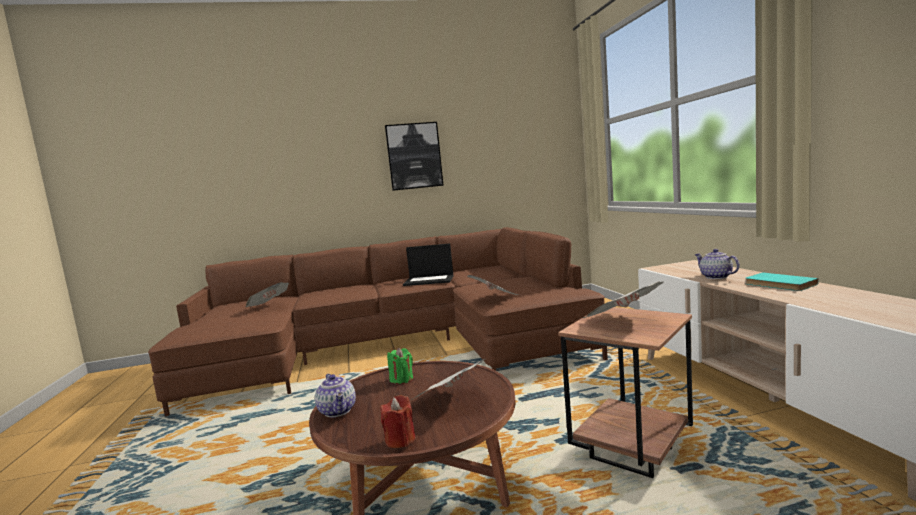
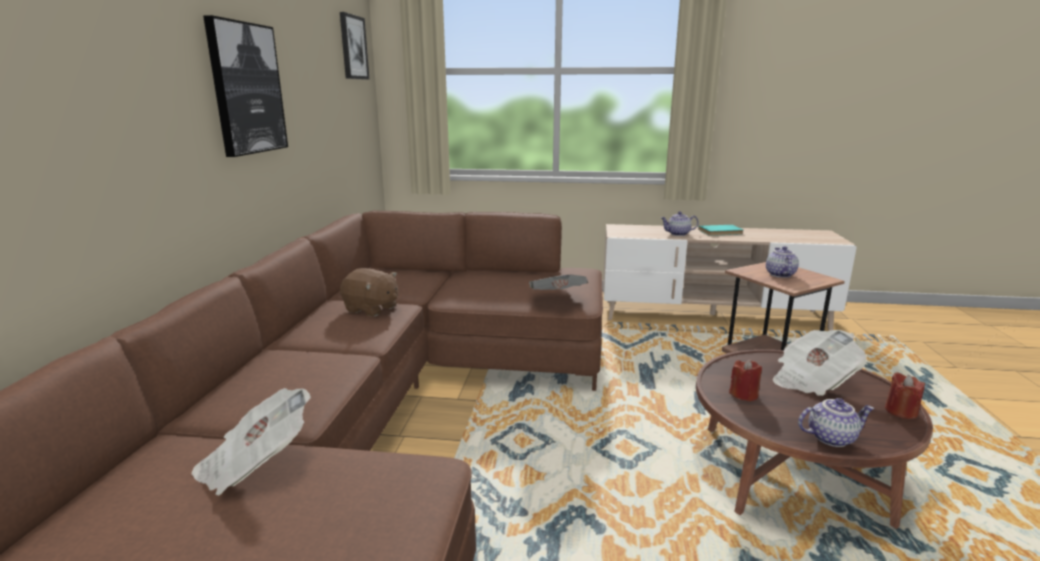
camera: 70 degrees left, 10 degrees up
green candle [387,348,413,384] -> red candle [729,359,762,401]
laptop [403,243,454,286] -> brown plush toy [340,268,398,317]
newspaper [583,281,664,318] -> teapot [766,246,799,278]
none -> picture [340,12,370,80]

